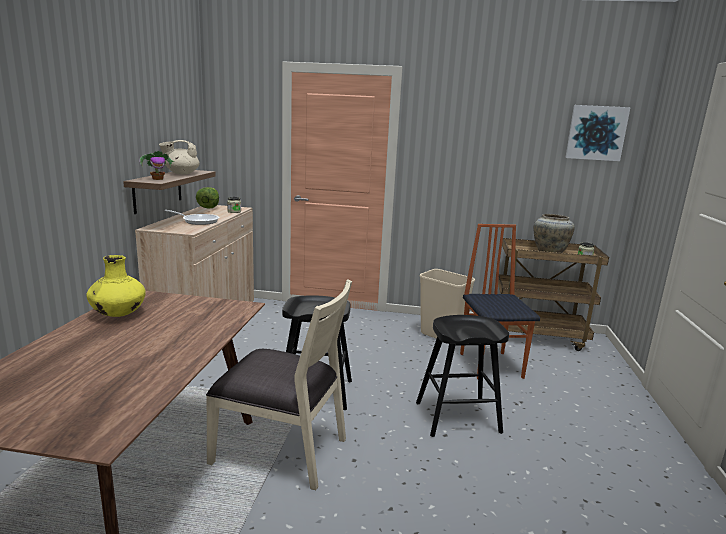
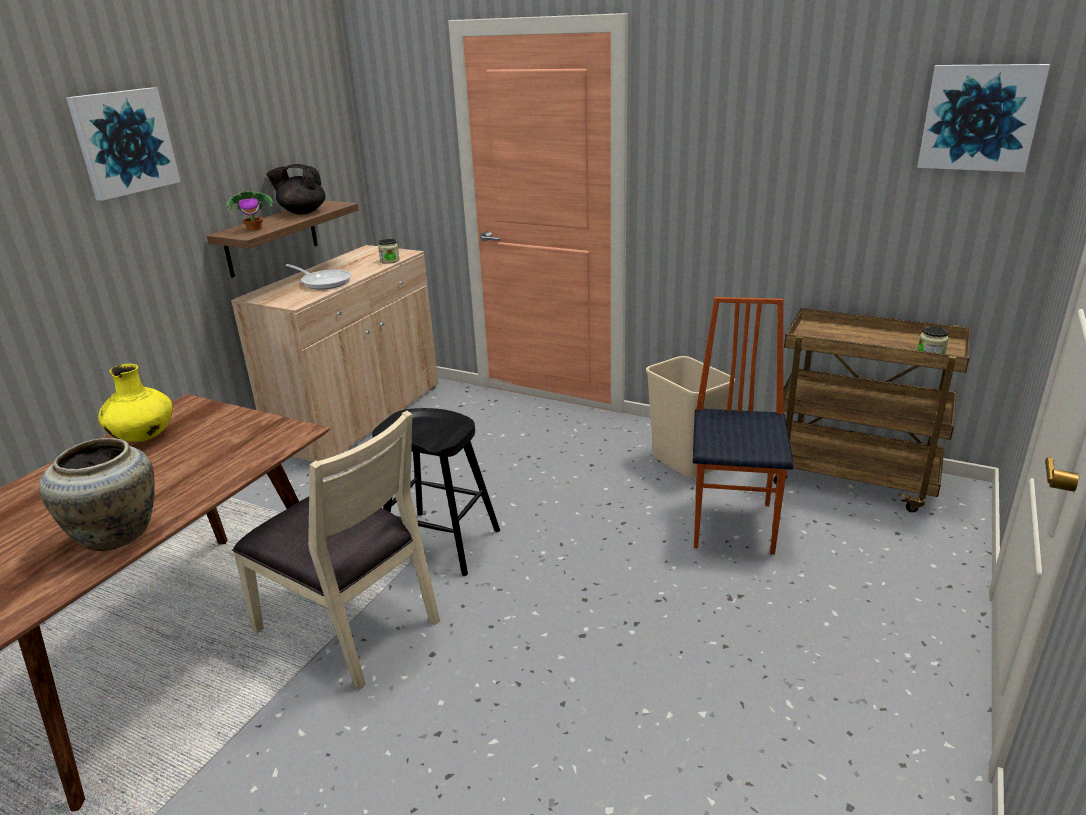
camera: 20 degrees right, 10 degrees up
beige teapot [159,140,200,174] -> black teapot [266,164,326,215]
lettuce [196,187,219,209] -> none
black stool [416,315,509,437] -> none
beige vase [533,214,575,253] -> beige vase moved to [39,438,154,551]
none -> picture [66,87,180,201]

